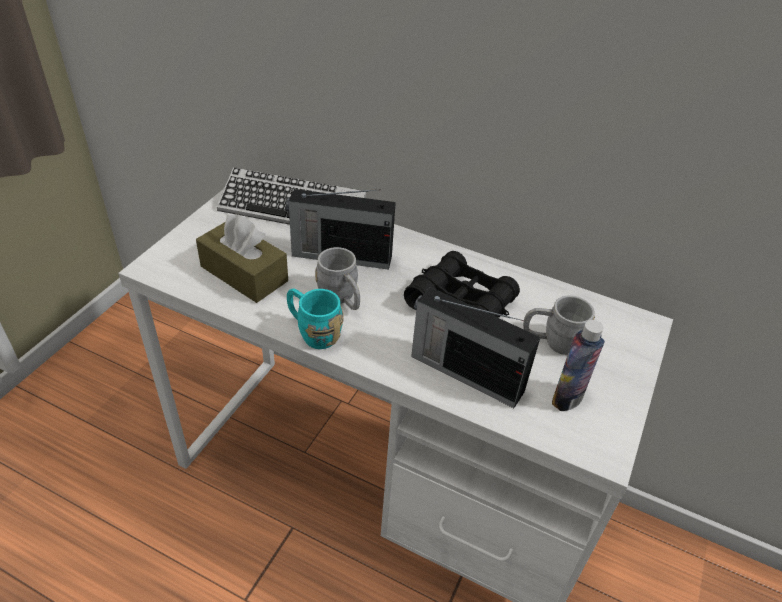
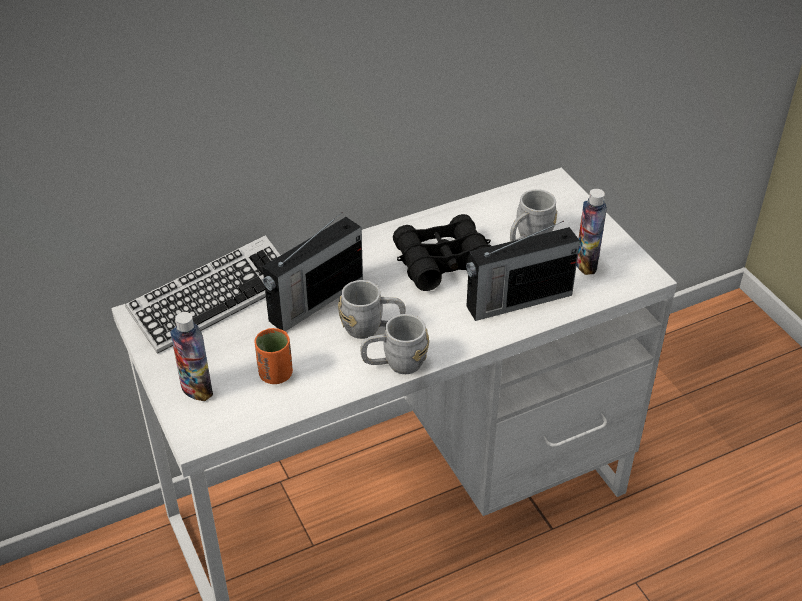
camera: 50 degrees left, 0 degrees up
brown tissue box [196,215,288,303] -> orange cup [254,328,293,384]
turquoise mug [287,288,344,349] -> grey mug [360,314,429,374]
none -> bottle [170,312,213,401]

